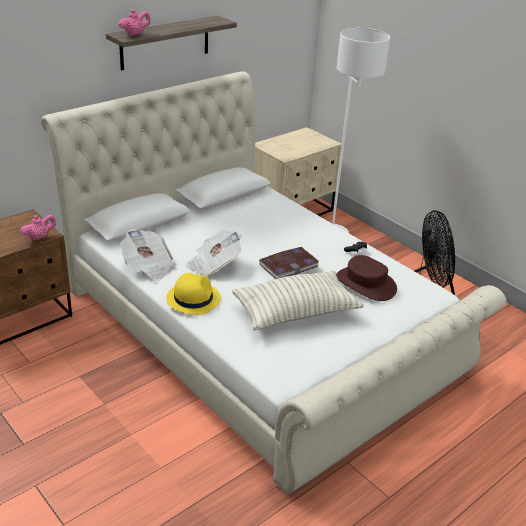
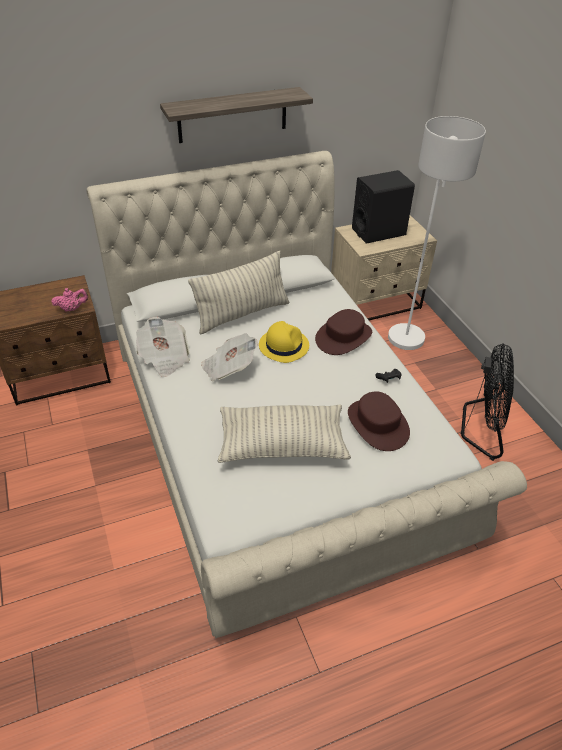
camera: 20 degrees right, 10 degrees up
pink teapot [119,9,151,36] -> none
yellow hat [166,273,221,315] -> yellow hat moved to [259,321,309,363]
book [259,247,319,279] -> none
none -> pillow [188,251,289,334]
none -> brown hat [315,309,372,355]
none -> black speaker [352,170,415,244]

